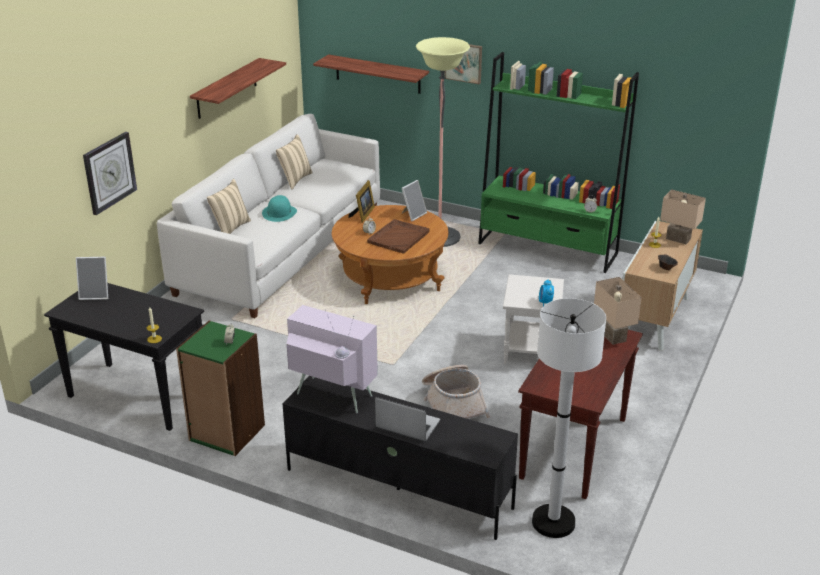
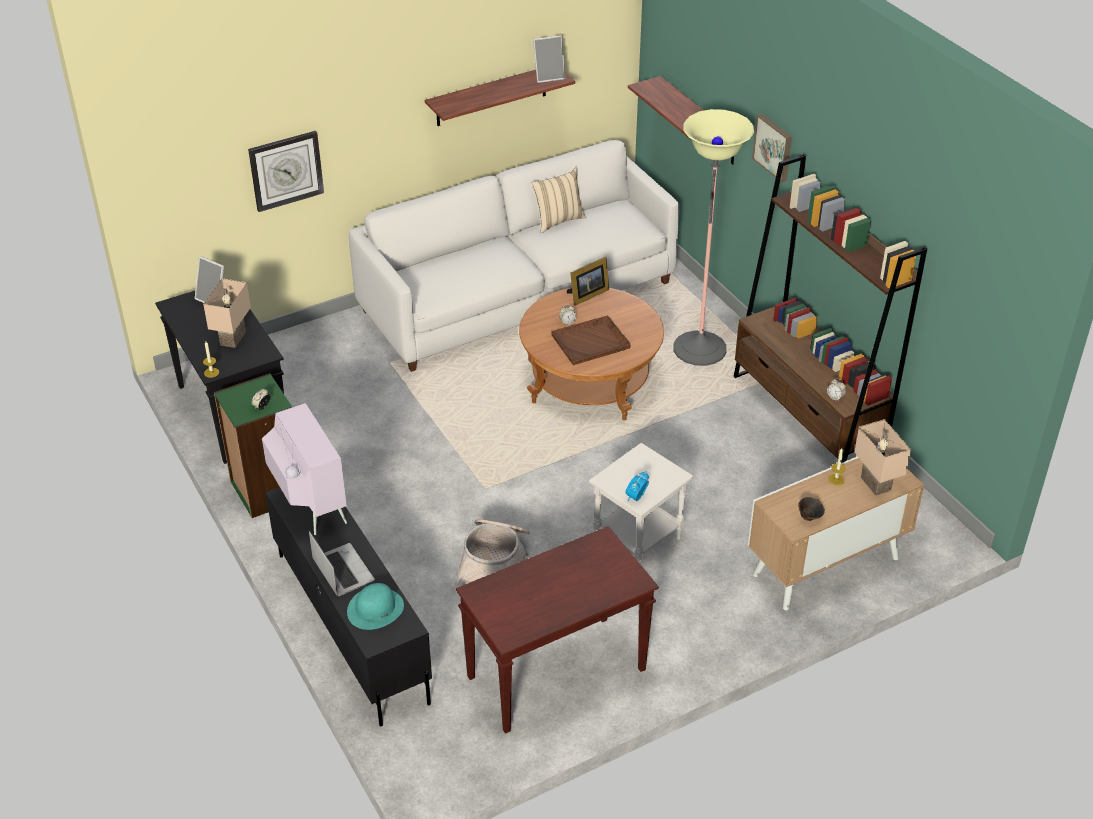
camera: 35 degrees right, 10 degrees up
beige pillow [207,179,251,234] -> none
turquoise hat [262,195,297,222] -> turquoise hat moved to [347,583,404,630]
picture frame [402,180,427,221] -> picture frame moved to [533,35,566,83]
green bookcase [478,52,639,273] -> brown bookcase [733,154,927,463]
white floor lamp [532,298,606,538] -> none
beige table lamp [594,277,642,345] -> beige table lamp moved to [203,278,251,348]

